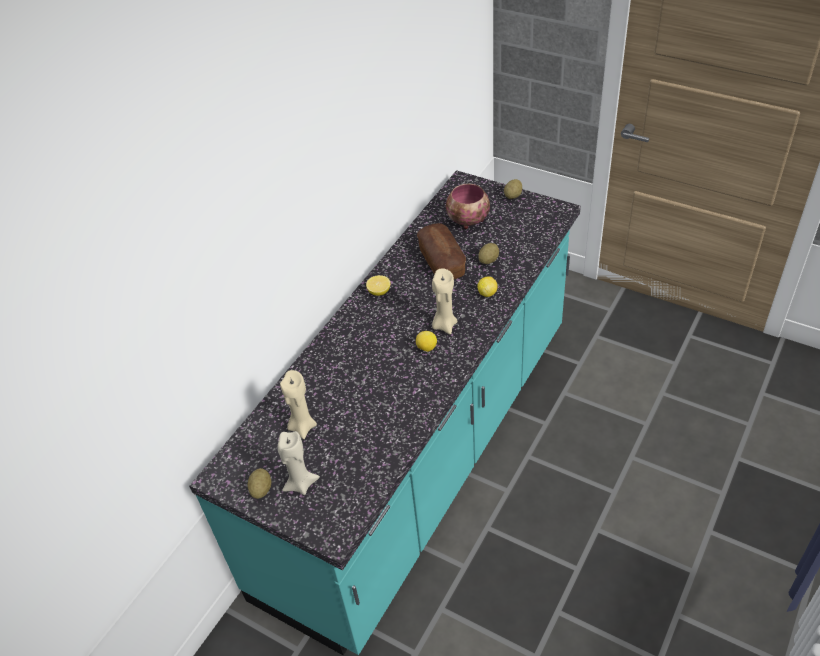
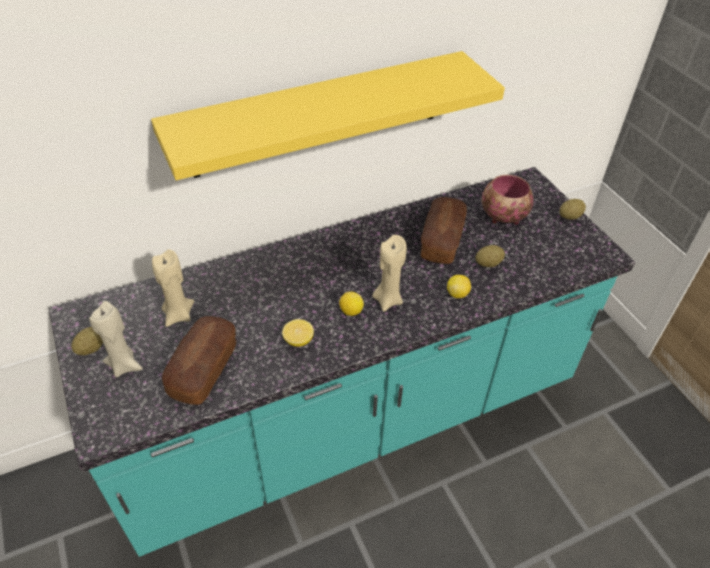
camera: 30 degrees right, 0 degrees up
lemon [366,275,390,296] -> lemon moved to [282,319,314,347]
none -> yellow shelf [151,51,505,180]
none -> bread [162,316,236,405]

